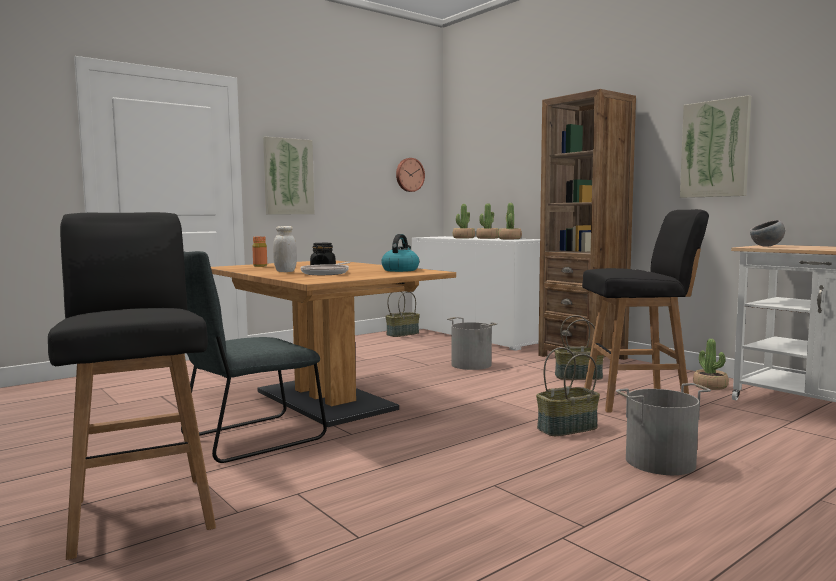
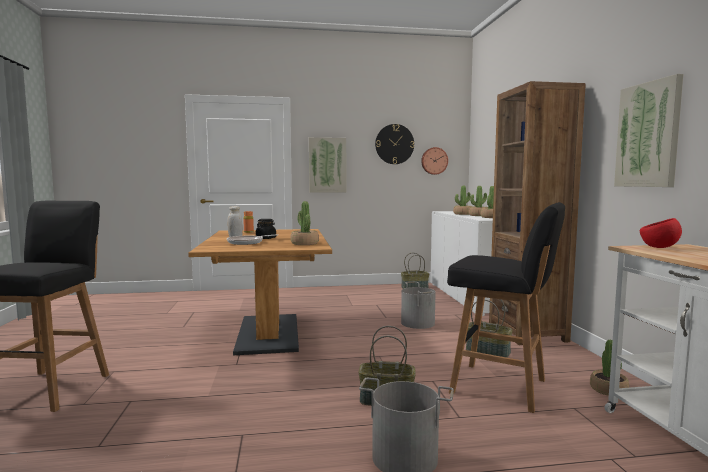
camera: 30 degrees right, 0 degrees up
grey chair [181,251,327,463] -> none
kettle [381,234,419,272] -> potted plant [290,201,319,245]
grey bowl [750,220,785,247] -> red bowl [640,218,682,248]
none -> wall clock [375,124,414,164]

